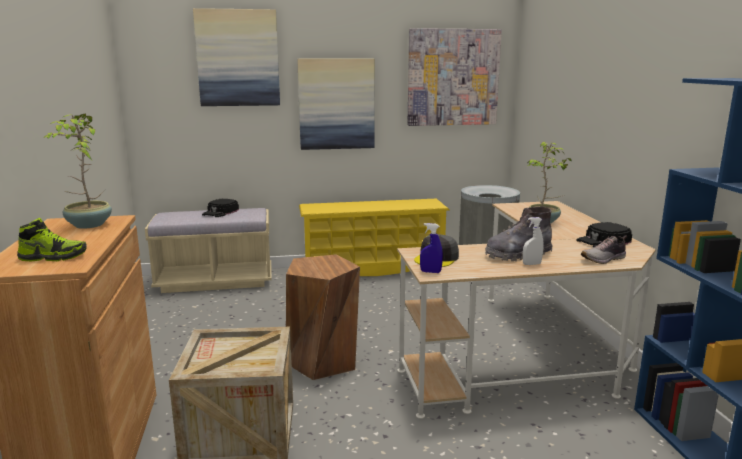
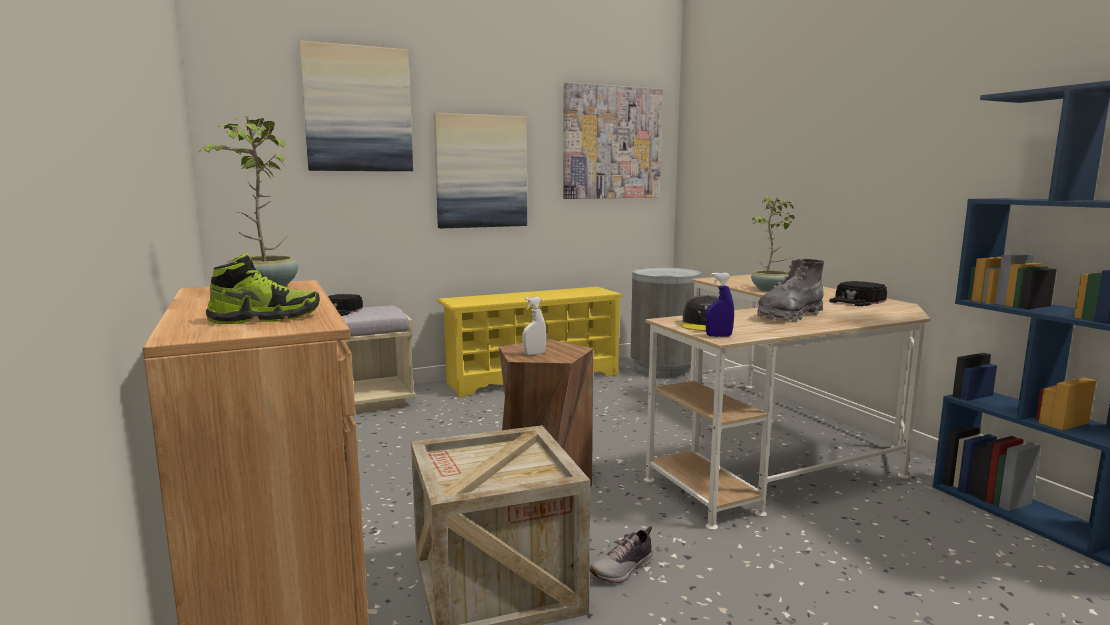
camera: 15 degrees left, 5 degrees down
white spray bottle [523,217,544,265] -> white spray bottle moved to [522,297,546,355]
shoe [581,235,627,264] -> shoe moved to [589,526,653,583]

